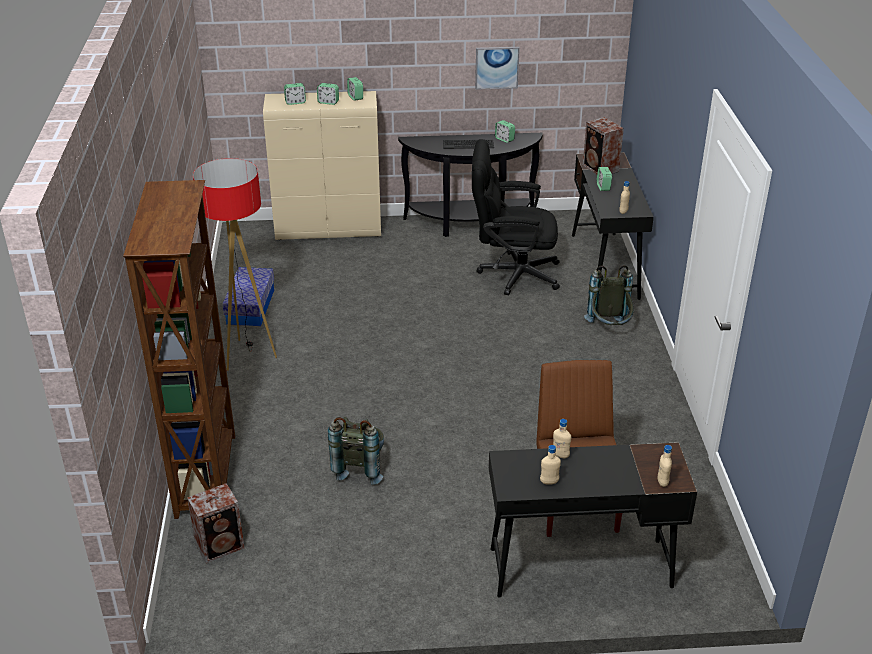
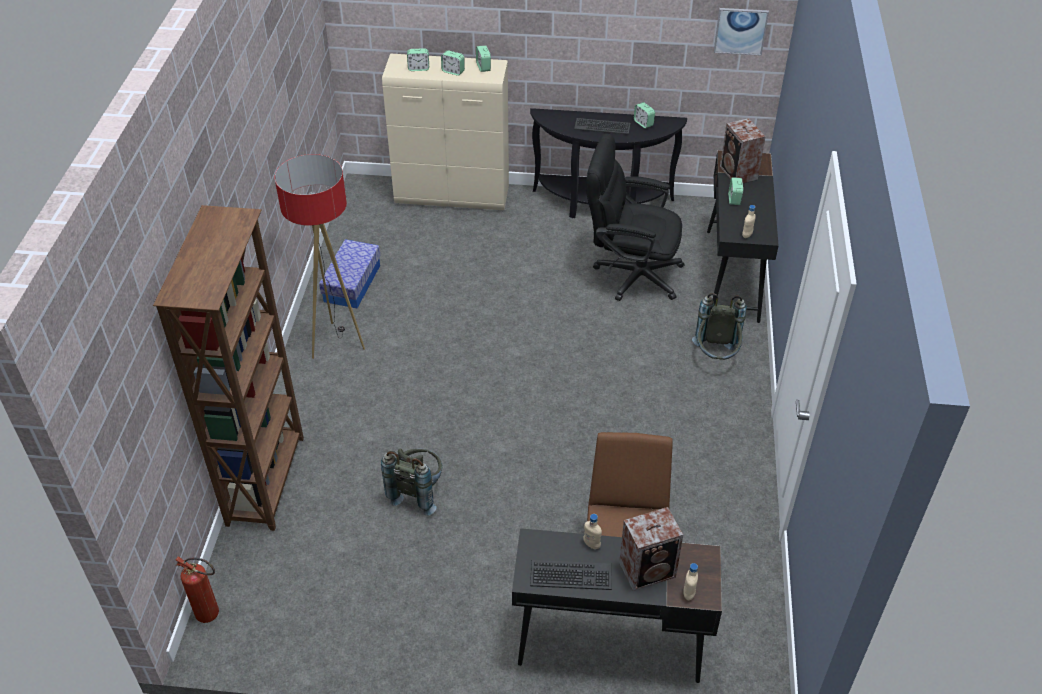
camera: 10 degrees right, 10 degrees up
speaker [187,483,245,563] -> speaker moved to [619,507,683,591]
picture [475,47,520,90] -> picture moved to [714,8,769,56]
beige bottle [540,445,561,485] -> keyboard [530,560,612,590]
none -> fire extinguisher [176,557,219,623]

